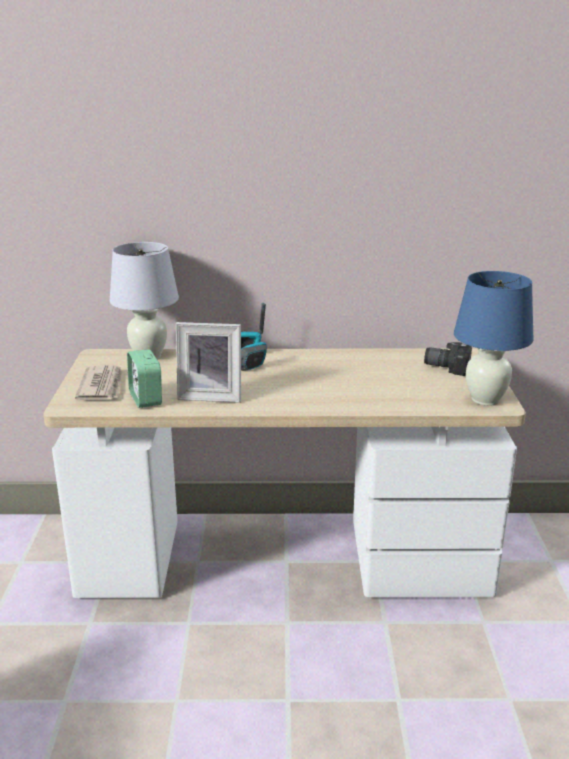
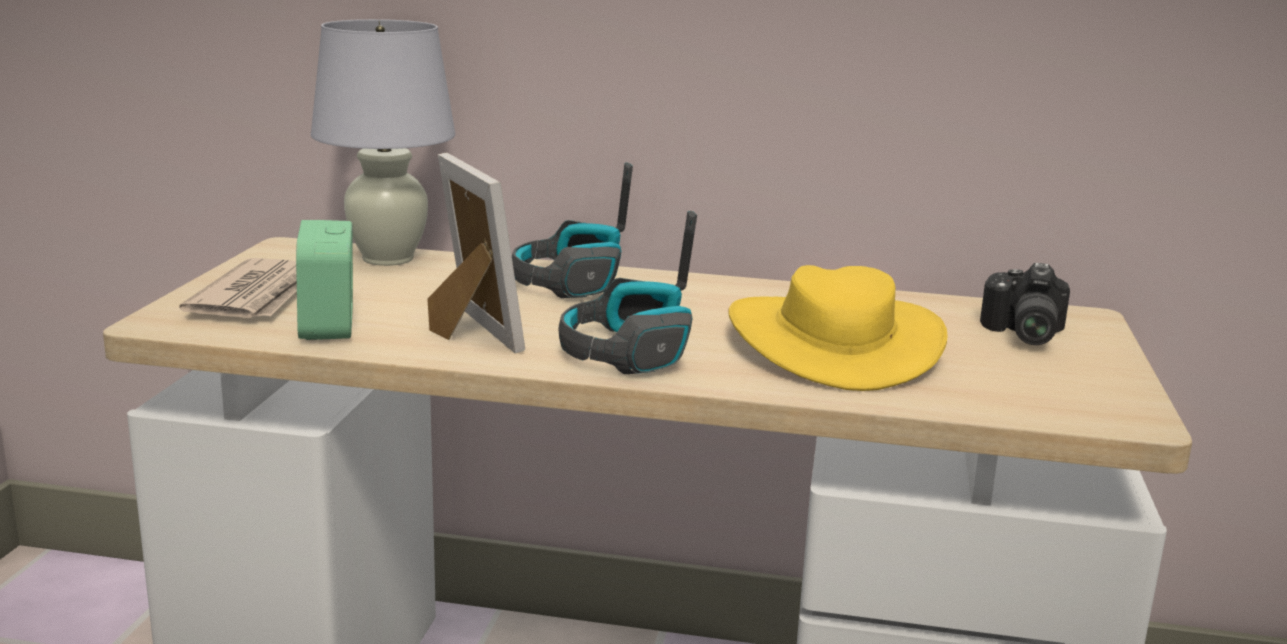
camera: 10 degrees right, 5 degrees down
picture frame [176,322,241,403] -> picture frame turned 135 degrees counterclockwise [427,153,525,354]
camera [424,342,472,376] -> camera turned 105 degrees counterclockwise [980,263,1070,345]
blue table lamp [454,271,534,406] -> none
none -> headphones [559,211,697,374]
none -> yellow hat [728,265,947,391]

